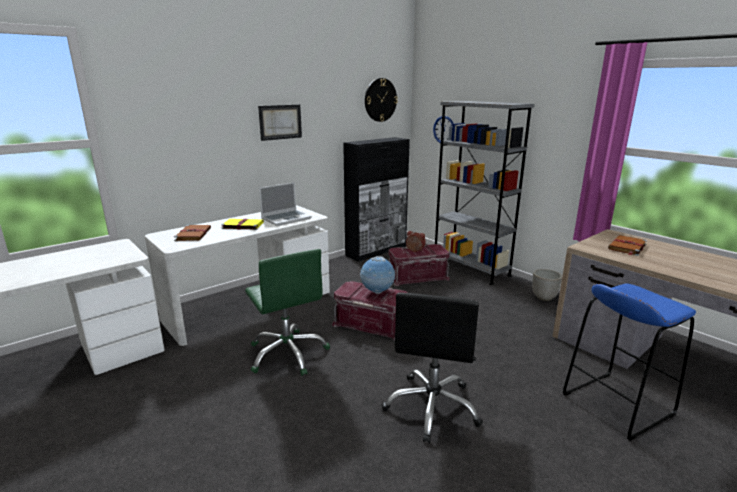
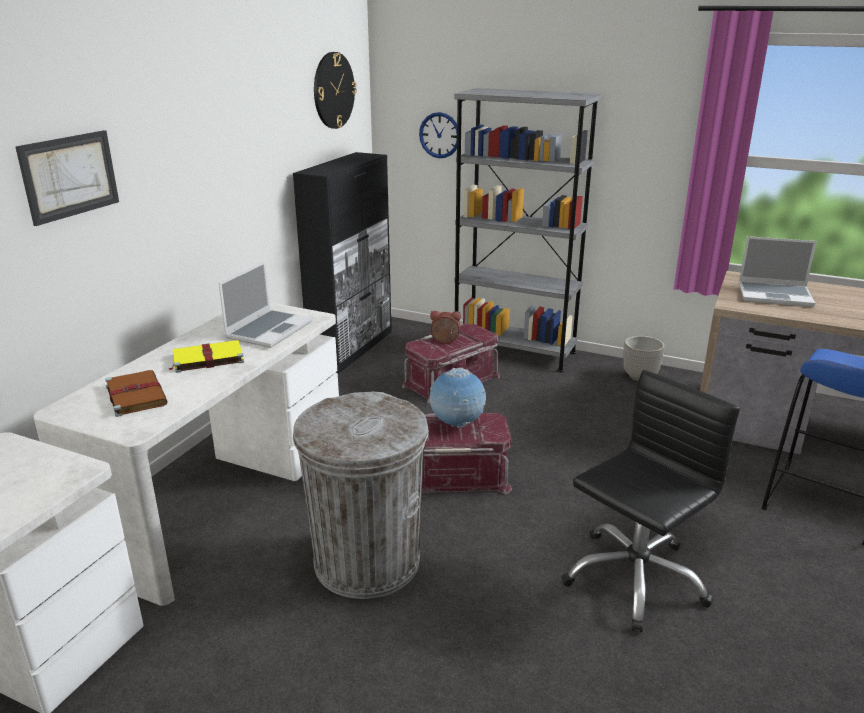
camera: 25 degrees left, 5 degrees up
green office chair [245,249,330,376] -> grey trash can [293,392,429,599]
picture [258,105,302,141] -> picture moved to [16,130,119,226]
black office chair [382,293,483,443] -> black office chair turned 120 degrees counterclockwise [562,370,740,632]
brown book [608,235,647,256] -> laptop [739,236,817,307]

